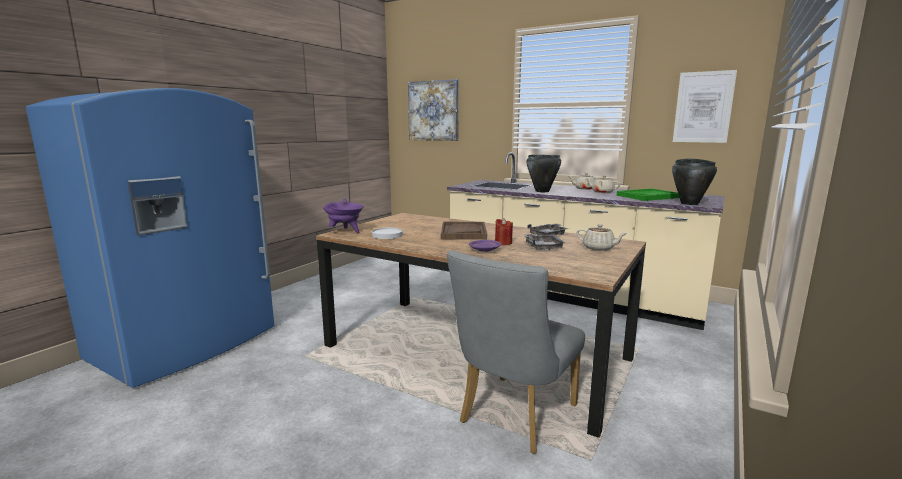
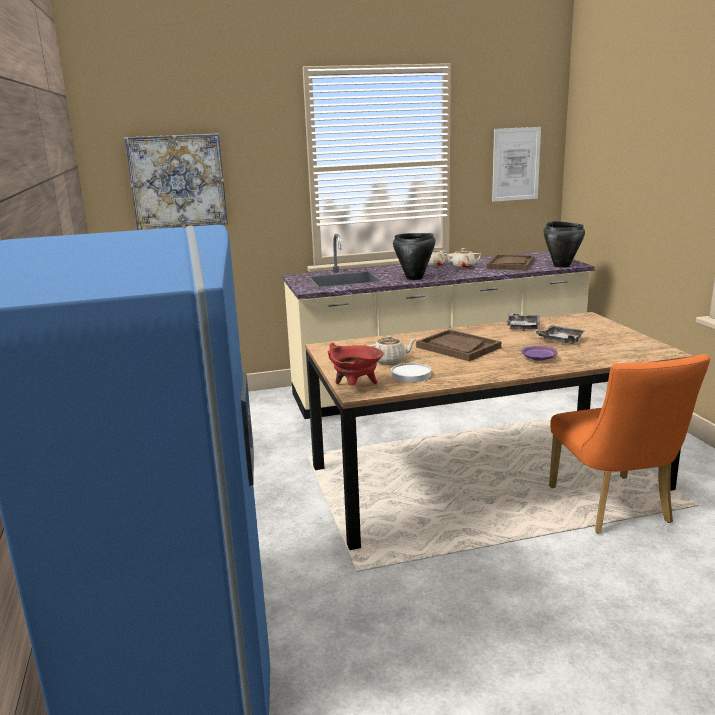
camera: 45 degrees left, 5 degrees up
purple cooking pot [323,199,364,233] -> red cooking pot [328,343,384,386]
grey chair [447,250,585,454] -> orange chair [549,354,710,534]
red candle [495,218,513,245] -> none
beige teapot [576,224,627,251] -> beige teapot moved to [367,335,417,365]
green tray [617,188,679,201] -> brown tray [487,254,534,270]

